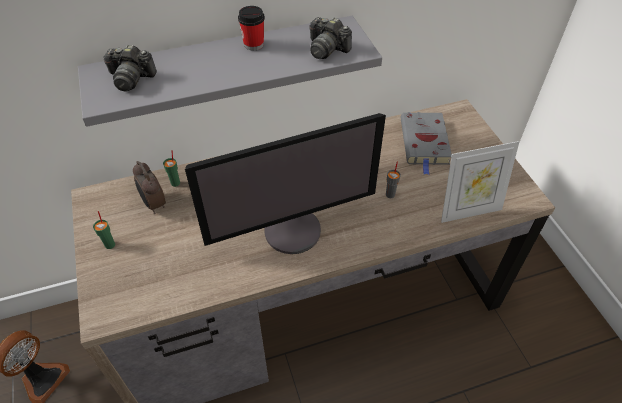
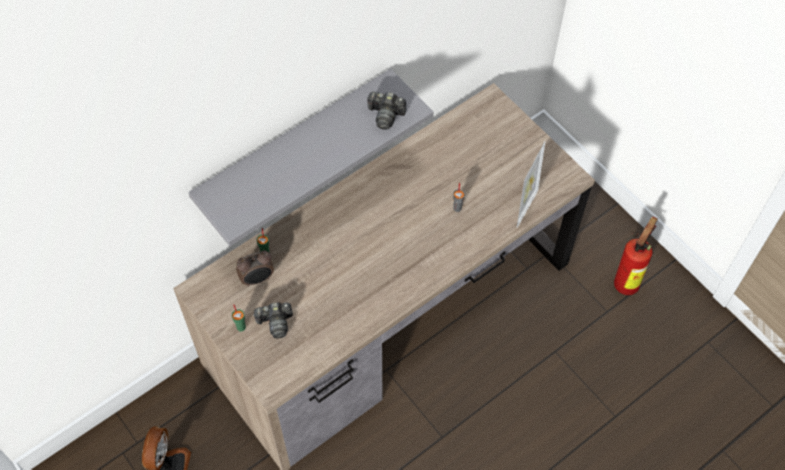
camera: 20 degrees left, 10 degrees up
camera [103,45,157,91] -> camera moved to [253,303,293,338]
alarm clock [133,161,166,214] -> alarm clock turned 60 degrees counterclockwise [236,251,274,287]
monitor [185,113,386,254] -> none
cup [238,6,265,50] -> none
grey book [400,112,452,175] -> none
picture frame [441,141,519,223] -> picture frame turned 135 degrees clockwise [517,142,545,228]
none -> fire extinguisher [614,216,658,295]

